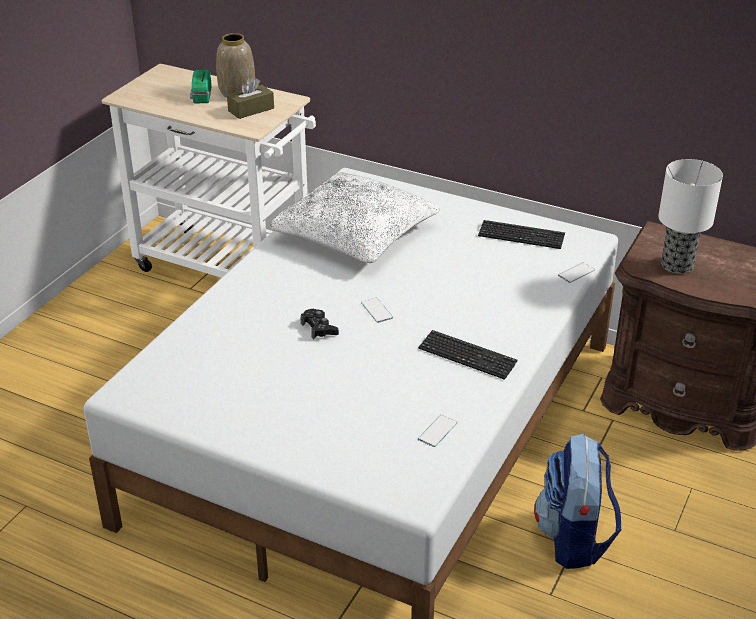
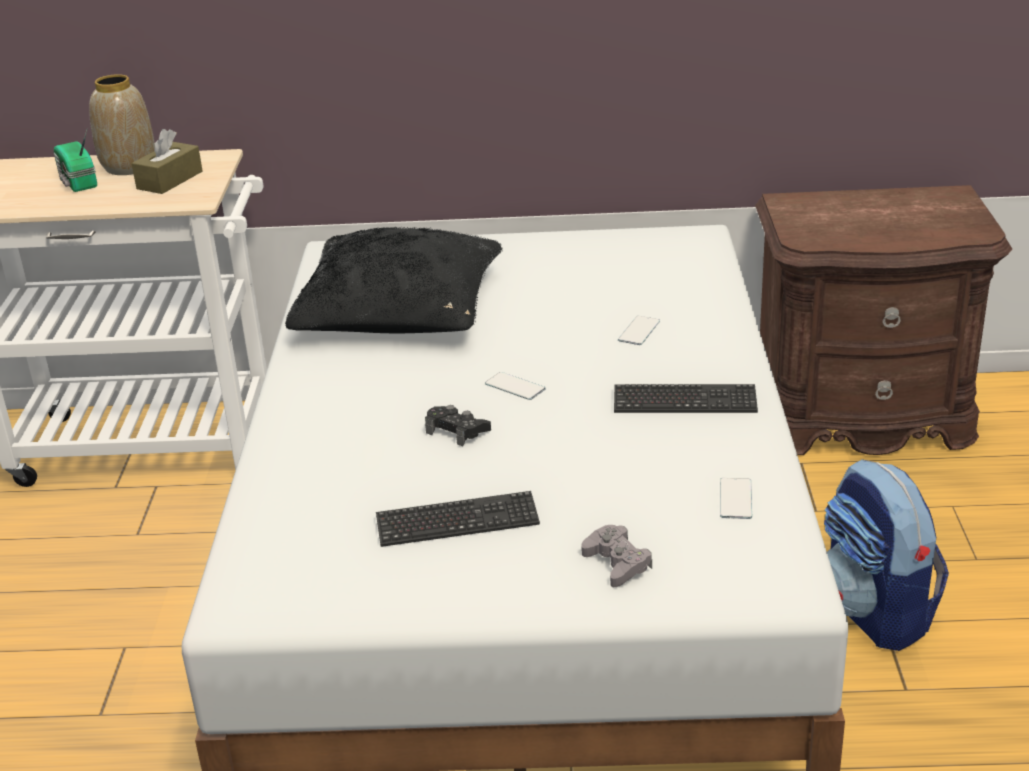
camera: 25 degrees left, 5 degrees down
white pillow [270,172,440,263] -> black pillow [285,227,502,333]
keyboard [478,220,565,249] -> keyboard moved to [376,491,540,547]
phone [558,262,595,283] -> phone moved to [618,316,660,345]
table lamp [658,159,723,274] -> none
none -> grey game controller [581,525,652,587]

